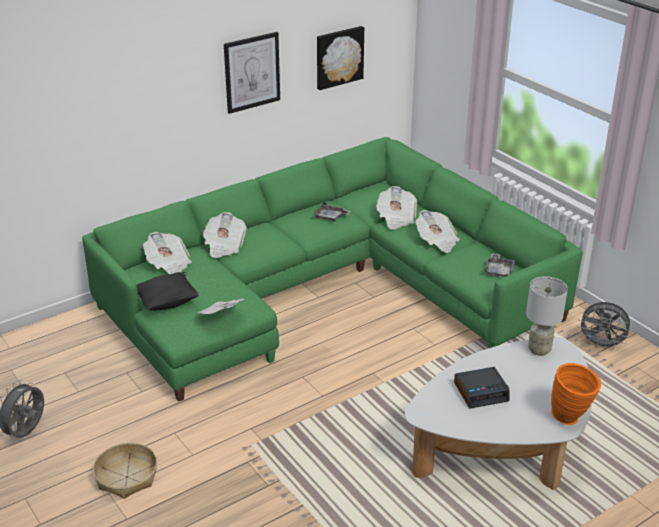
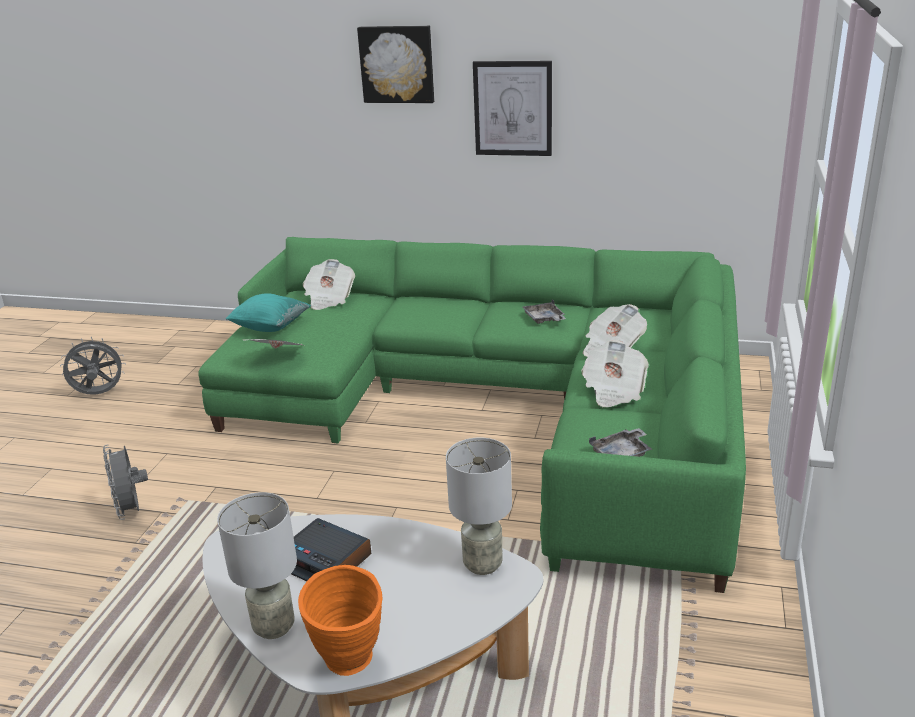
camera: 50 degrees right, 5 degrees down
basket [93,443,157,499] -> none
black pillow [136,272,200,311] -> turquoise pillow [226,293,311,332]
newspaper [203,212,247,258] -> none
picture [317,26,364,90] -> picture moved to [357,26,434,103]
grey fan [577,302,633,350] -> grey fan moved to [103,444,148,520]
none -> grey table lamp [217,492,297,639]

